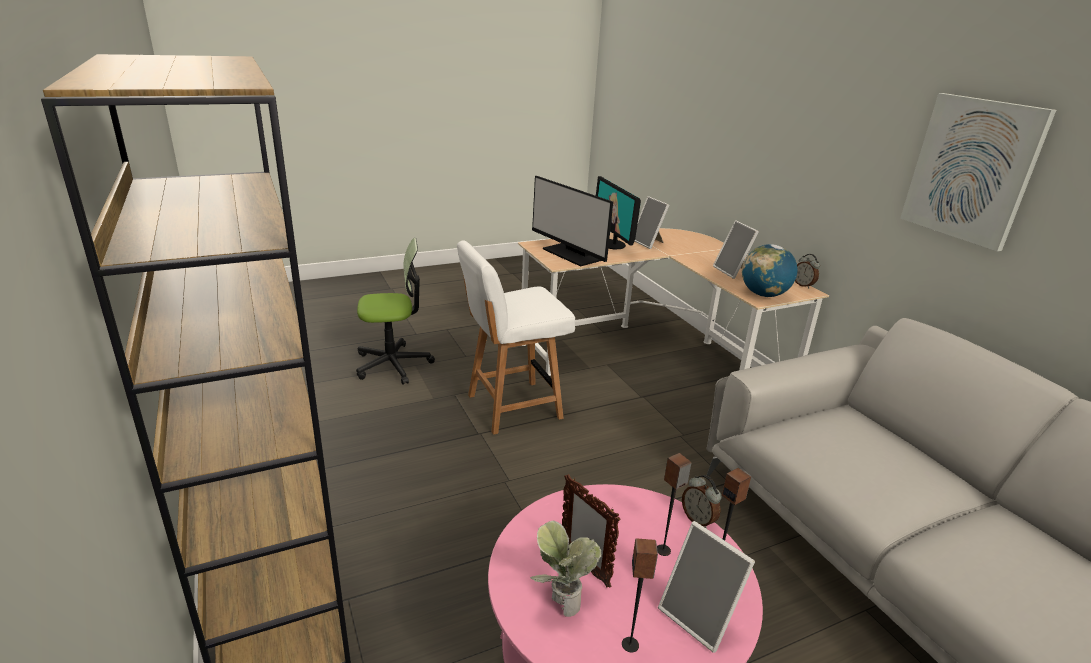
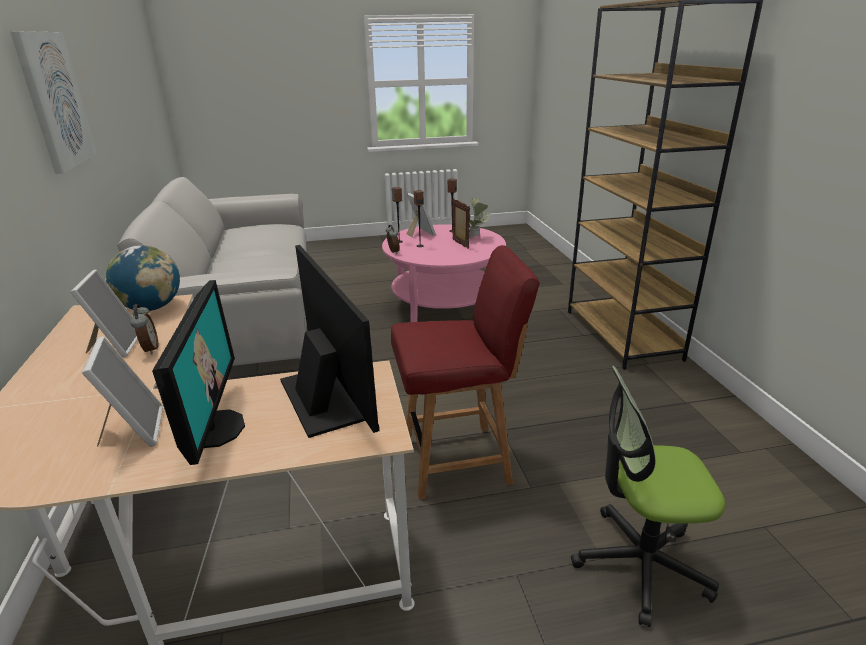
camera: 165 degrees left, 0 degrees up
white chair [457,241,575,435] -> red chair [391,245,539,500]
alarm clock [795,254,820,289] -> alarm clock moved to [130,304,158,354]

